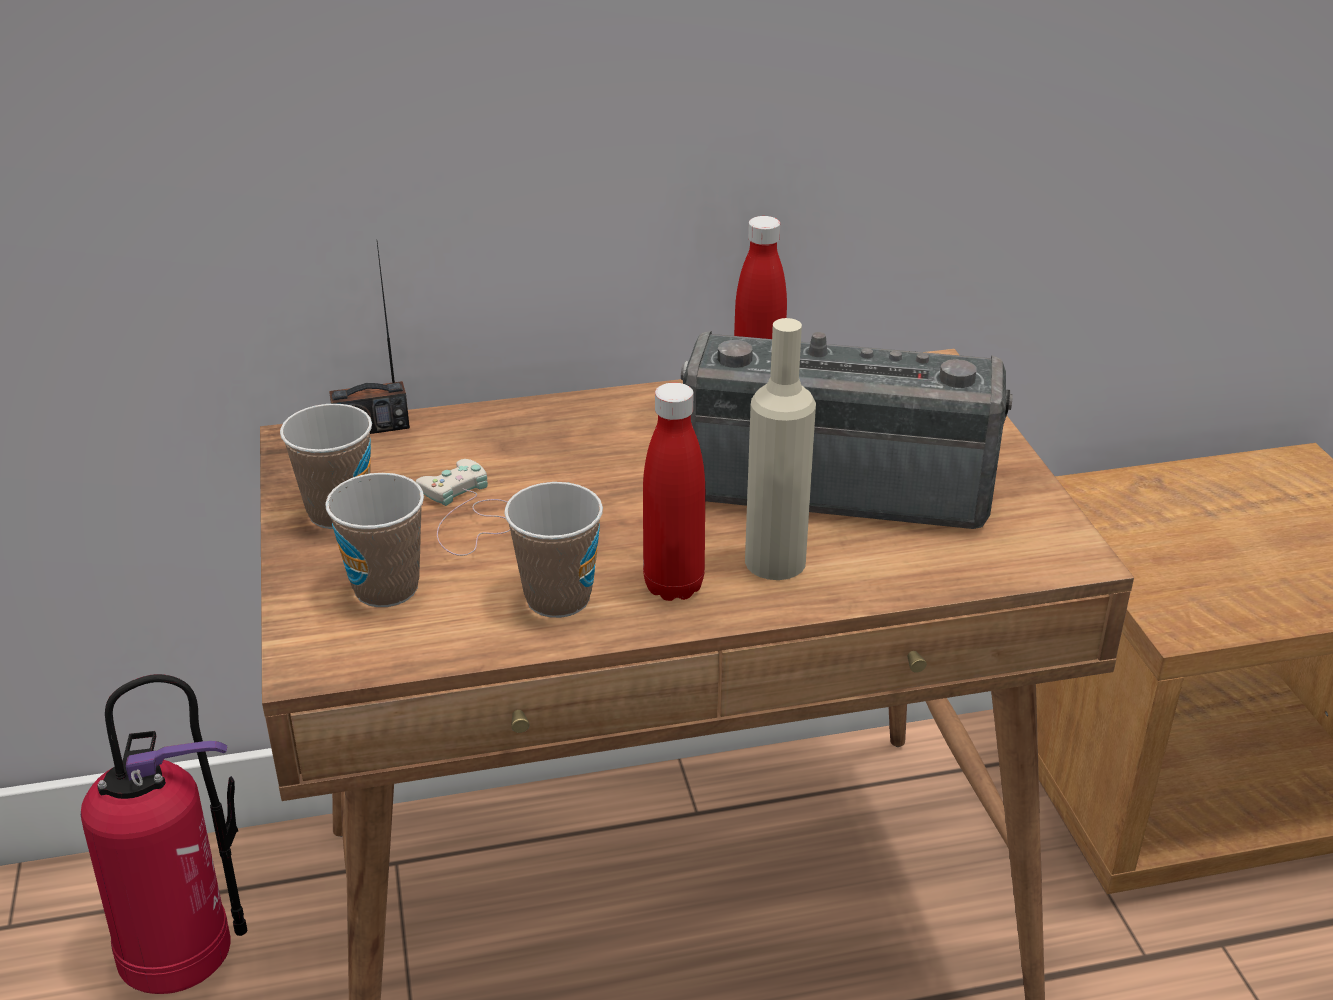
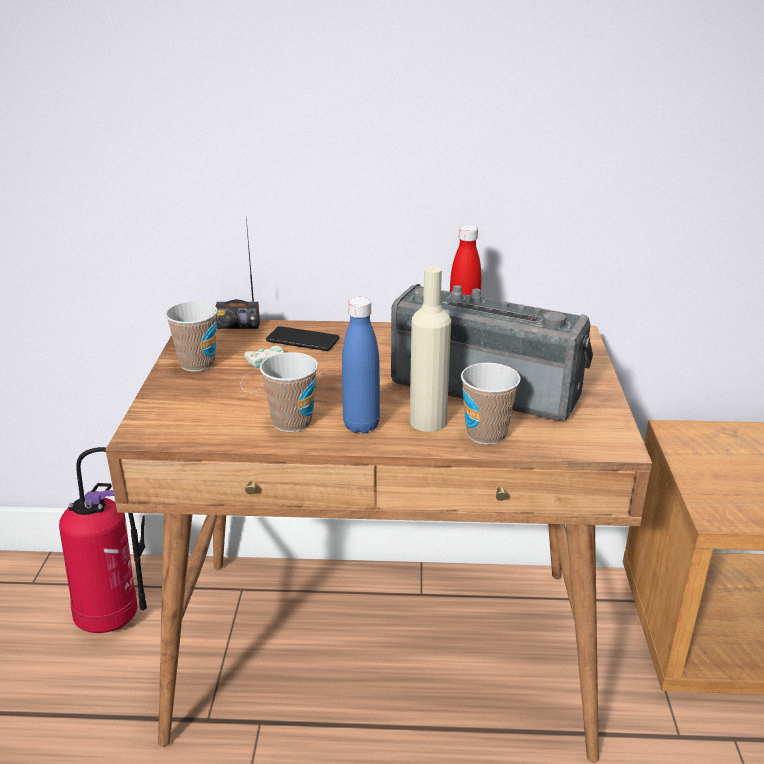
camera: 15 degrees right, 5 degrees down
cup [325,473,424,607] -> cup moved to [461,363,521,445]
red bottle [643,383,705,601] -> blue bottle [342,297,380,434]
none -> phone [266,326,340,351]

